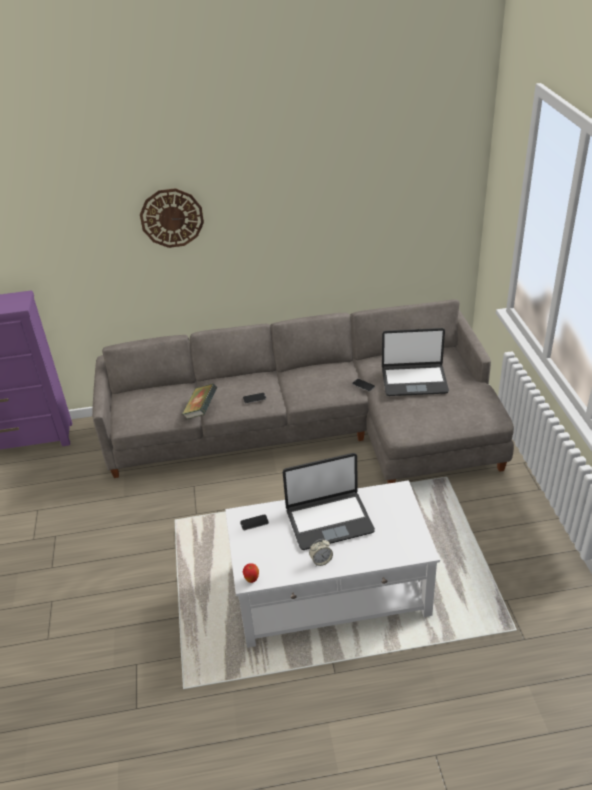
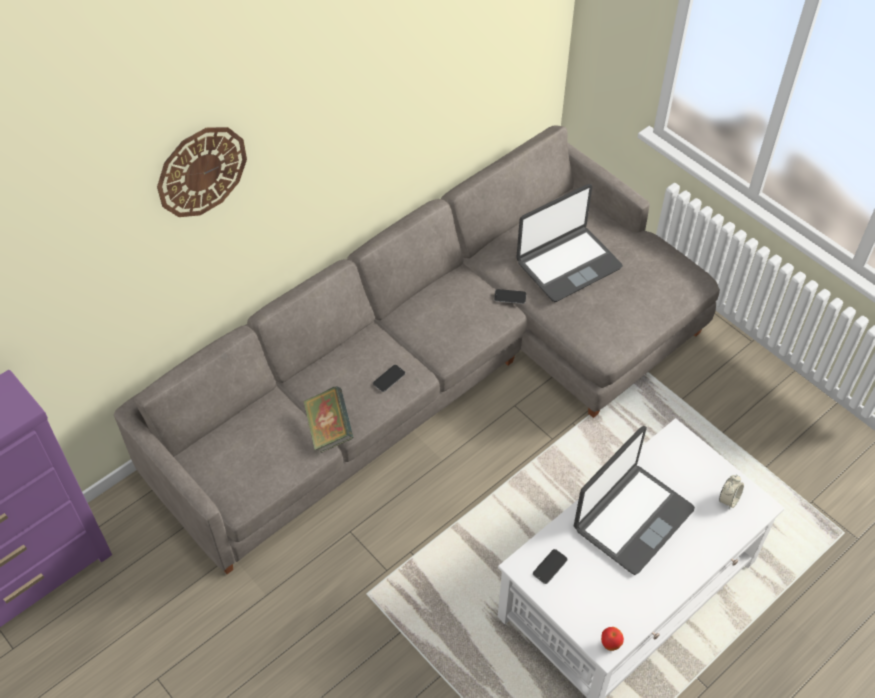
camera: 35 degrees left, 15 degrees up
alarm clock [309,539,333,566] -> alarm clock moved to [719,475,744,509]

